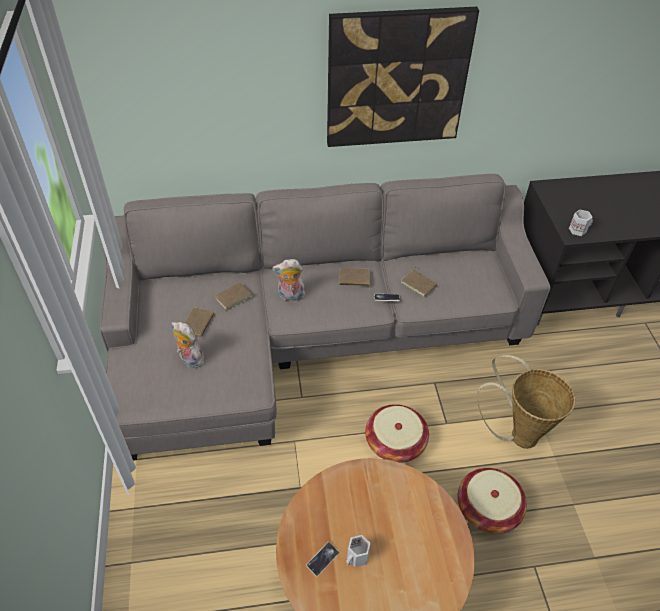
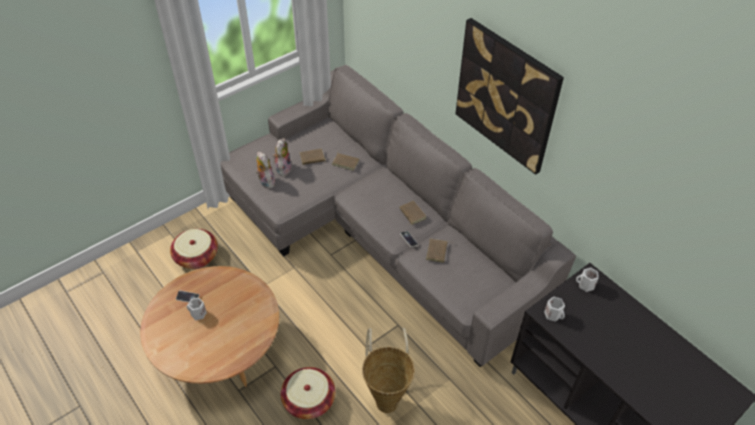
camera: 60 degrees right, 0 degrees up
plush toy [272,259,305,301] -> plush toy moved to [256,152,275,189]
basket [365,404,429,463] -> basket moved to [170,229,218,269]
none -> white mug [576,268,598,292]

